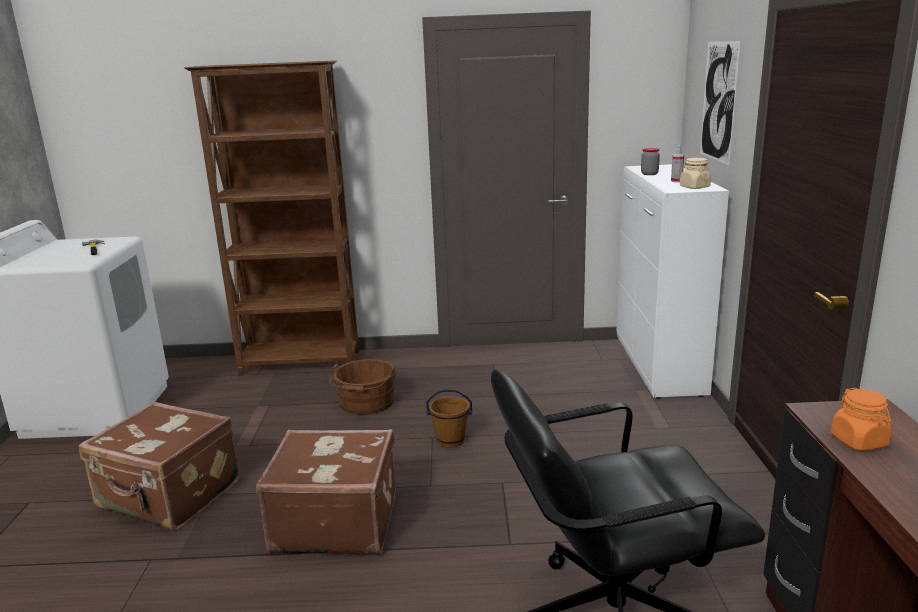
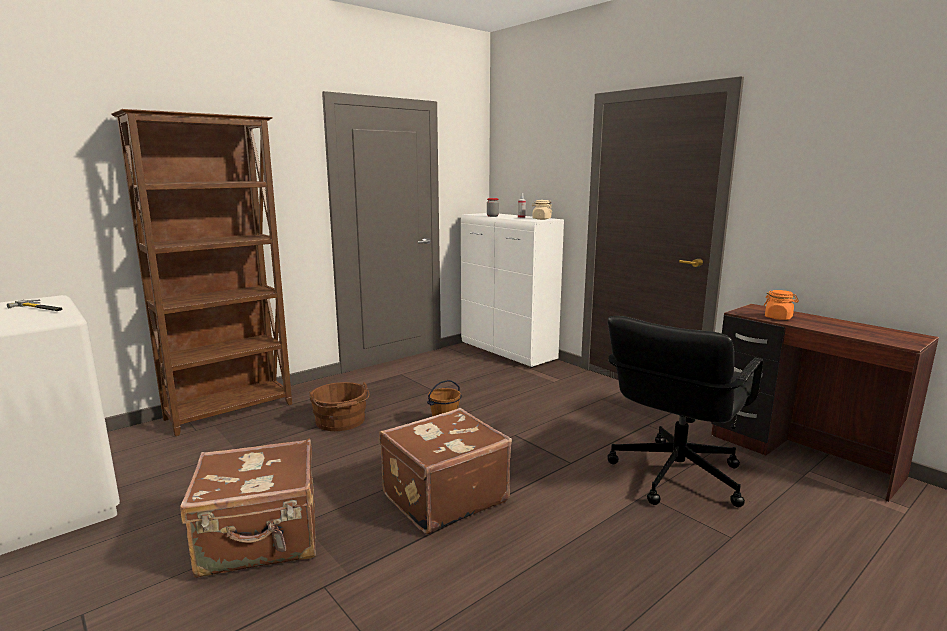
camera: 40 degrees left, 5 degrees down
picture [700,41,741,166] -> none

